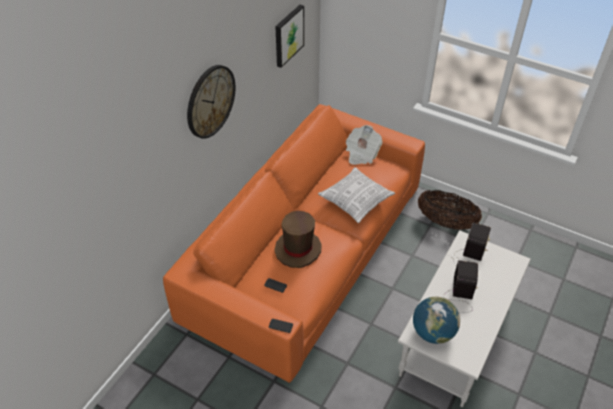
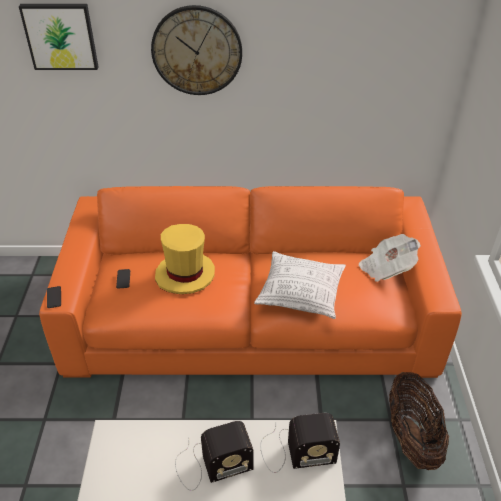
camera: 60 degrees right, 5 degrees down
brown hat [274,211,322,268] -> yellow hat [155,224,215,294]
picture [275,5,304,68] -> picture moved to [19,4,98,70]
globe [413,297,460,344] -> none

